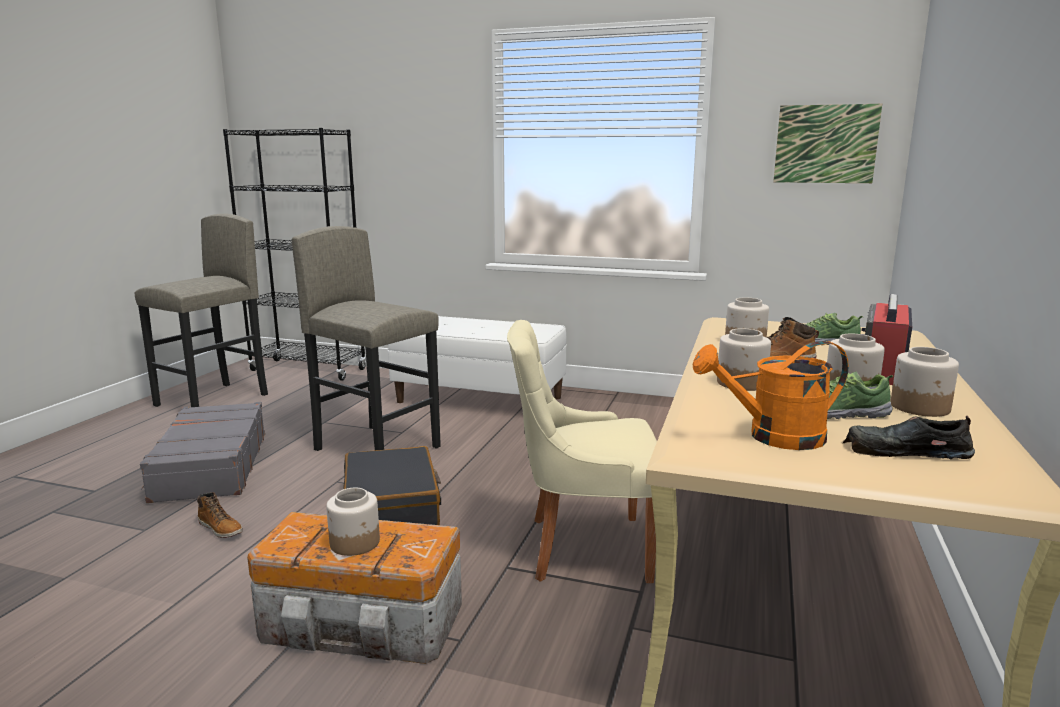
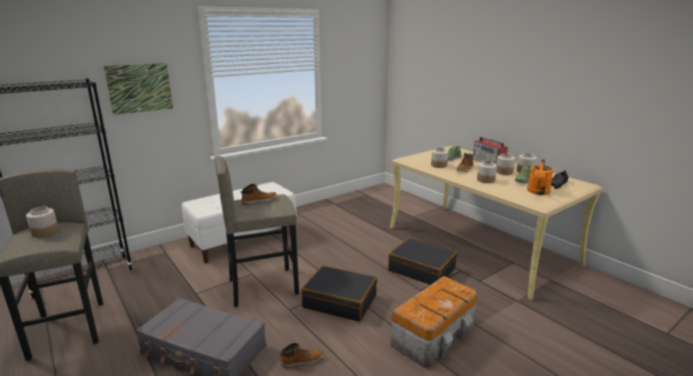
camera: 55 degrees left, 5 degrees up
jar [326,488,380,556] -> jar moved to [26,207,59,238]
beige chair [507,320,657,583] -> black suitcase [388,238,457,285]
picture [773,104,882,183] -> picture moved to [104,63,173,115]
none -> boot [240,184,277,205]

